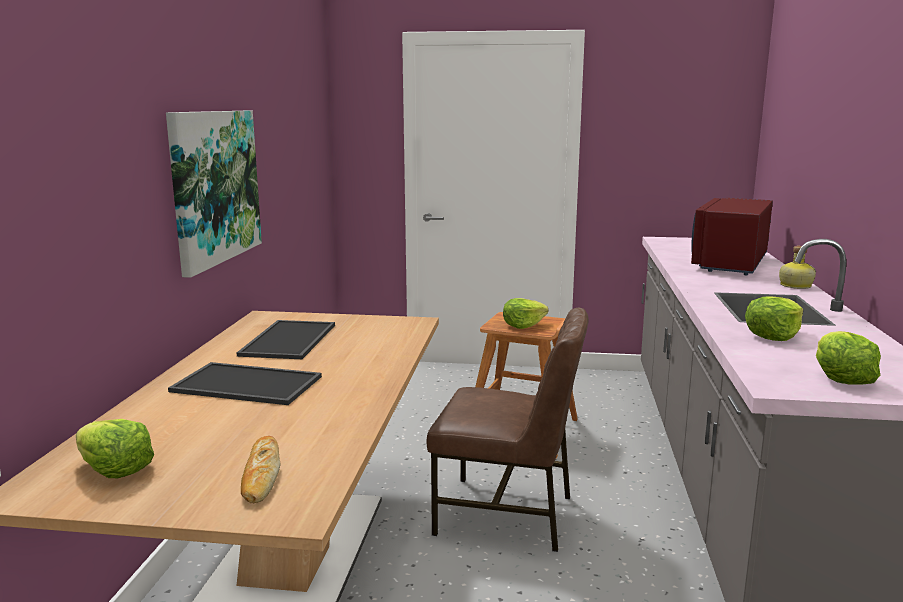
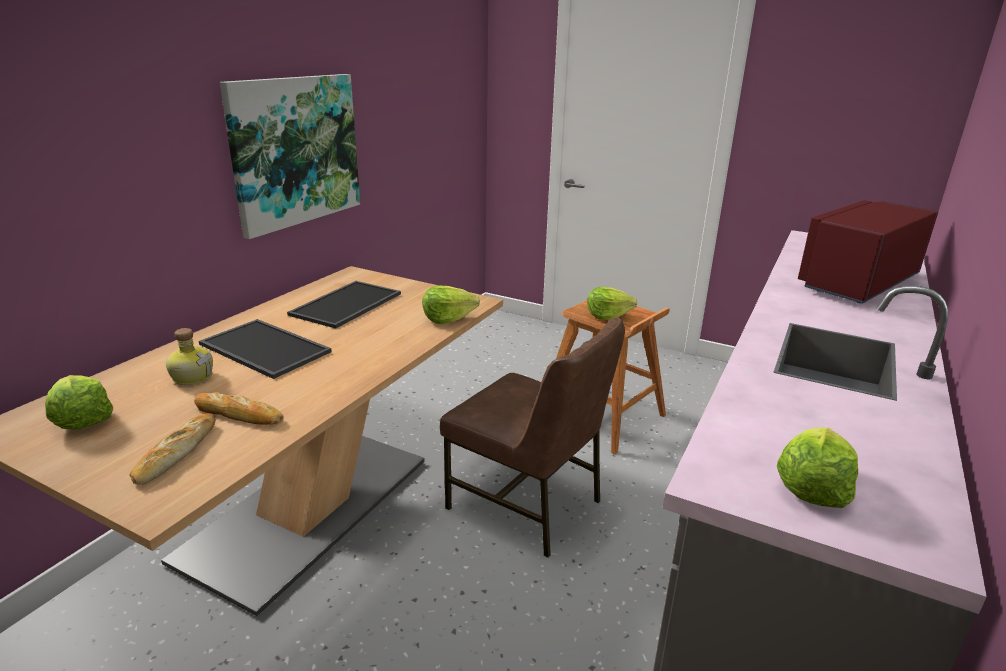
camera: 20 degrees right, 10 degrees up
lettuce [745,296,803,341] -> lettuce moved to [422,286,480,324]
bottle [779,246,816,289] -> bottle moved to [166,328,213,385]
none -> bread [194,392,284,425]

